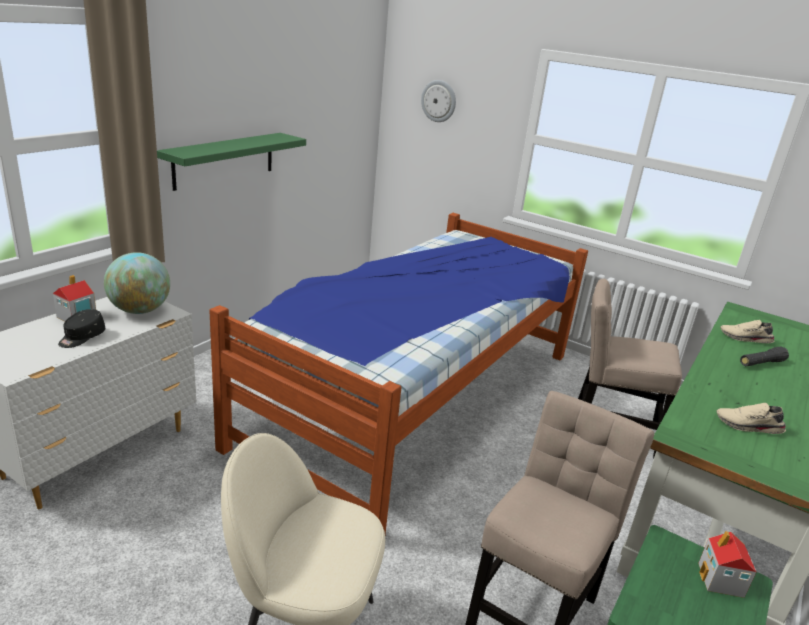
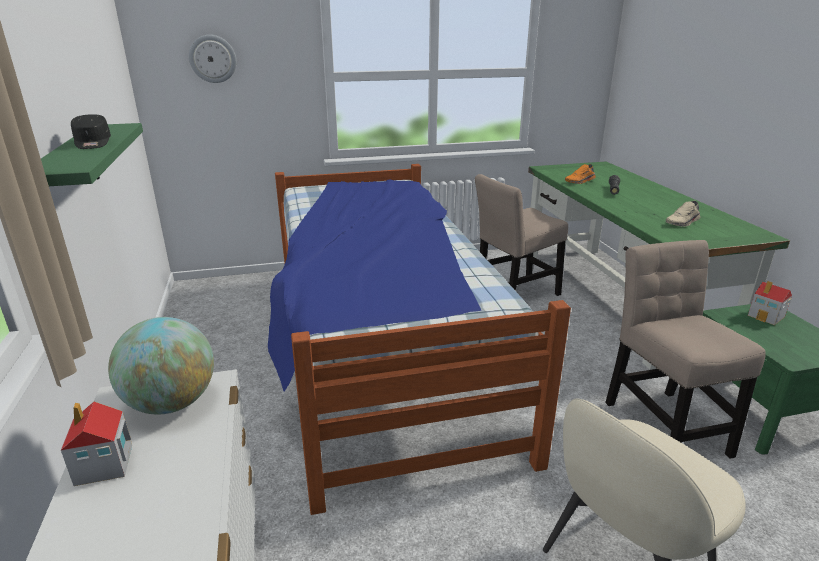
camera: 45 degrees left, 0 degrees up
black cap [58,309,105,348] -> black cap moved to [71,114,111,149]
beige shoe [720,320,775,343] -> orange shoe [565,164,596,184]

